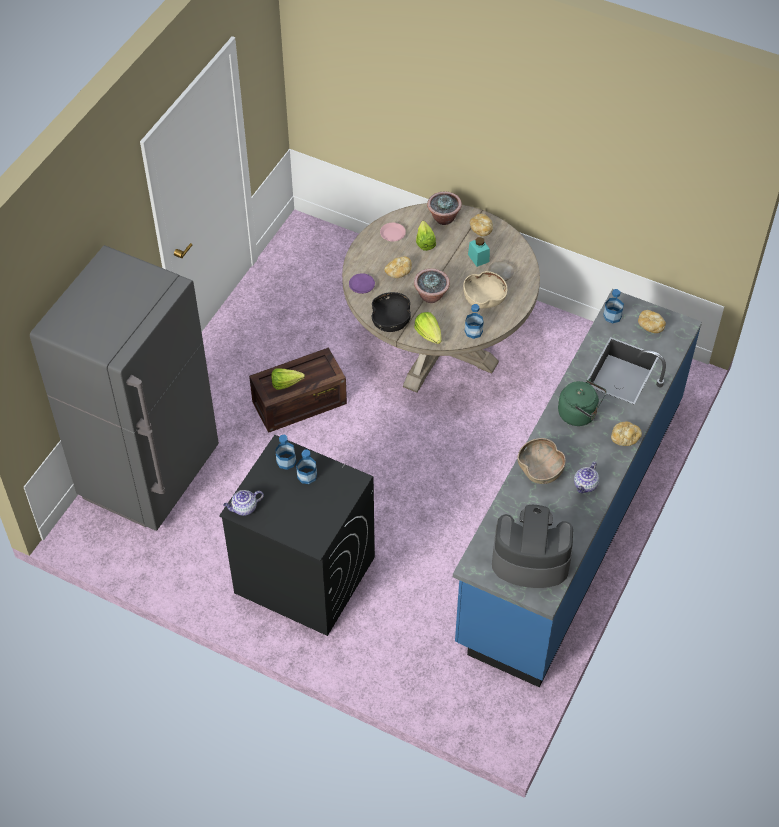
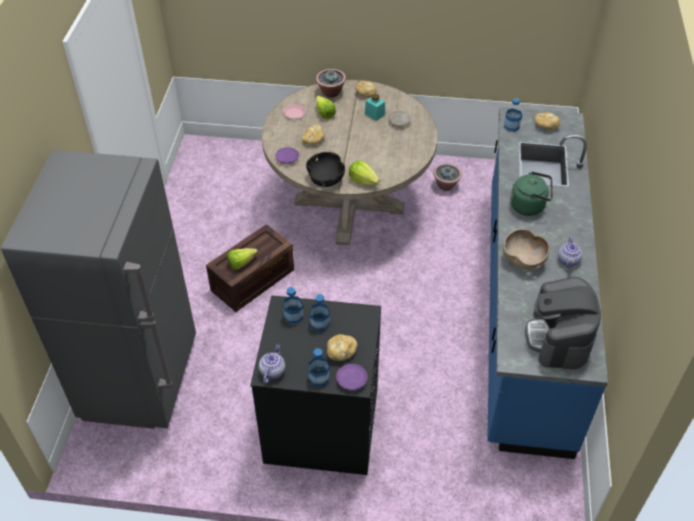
camera: 20 degrees left, 5 degrees down
teapot [223,490,264,516] -> teapot turned 150 degrees clockwise [259,344,285,384]
potted plant [414,268,450,303] -> potted plant moved to [433,164,462,191]
beige bowl [463,271,507,309] -> none
bottle [465,304,484,339] -> bottle moved to [309,348,330,386]
coffee machine [492,505,573,588] -> coffee machine turned 75 degrees counterclockwise [526,277,601,369]
bread [611,422,642,446] -> bread moved to [327,334,357,361]
none -> purple plate [336,364,368,390]

